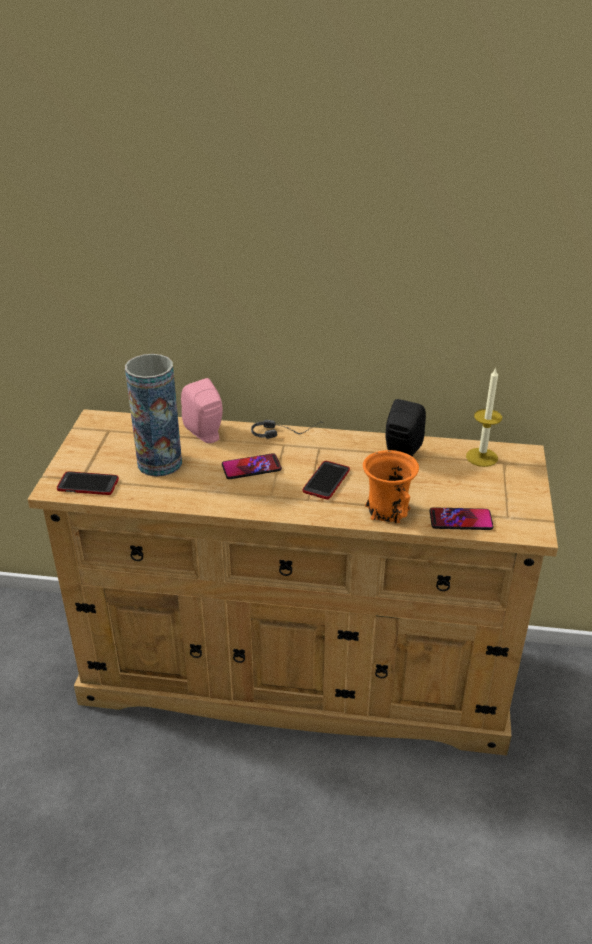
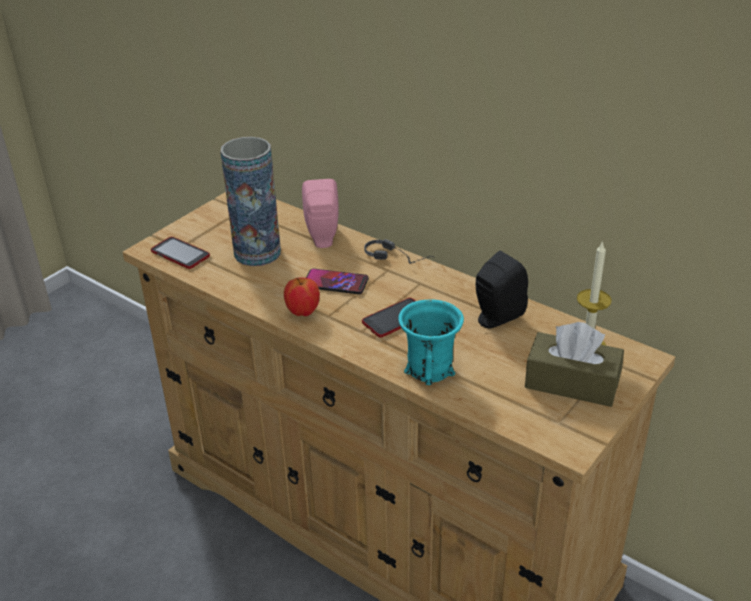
camera: 30 degrees right, 0 degrees up
orange mug [363,450,419,523] -> turquoise mug [398,299,464,385]
phone [430,507,494,530] -> none
none -> apple [284,277,320,316]
none -> brown tissue box [525,322,624,407]

